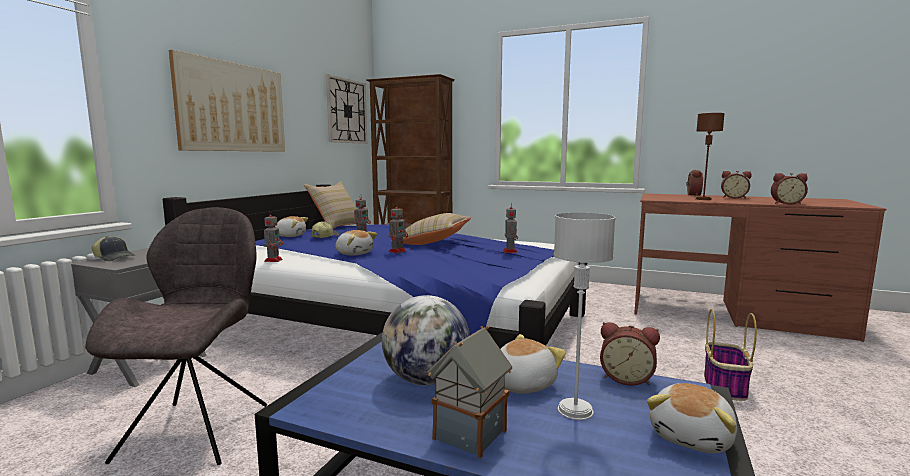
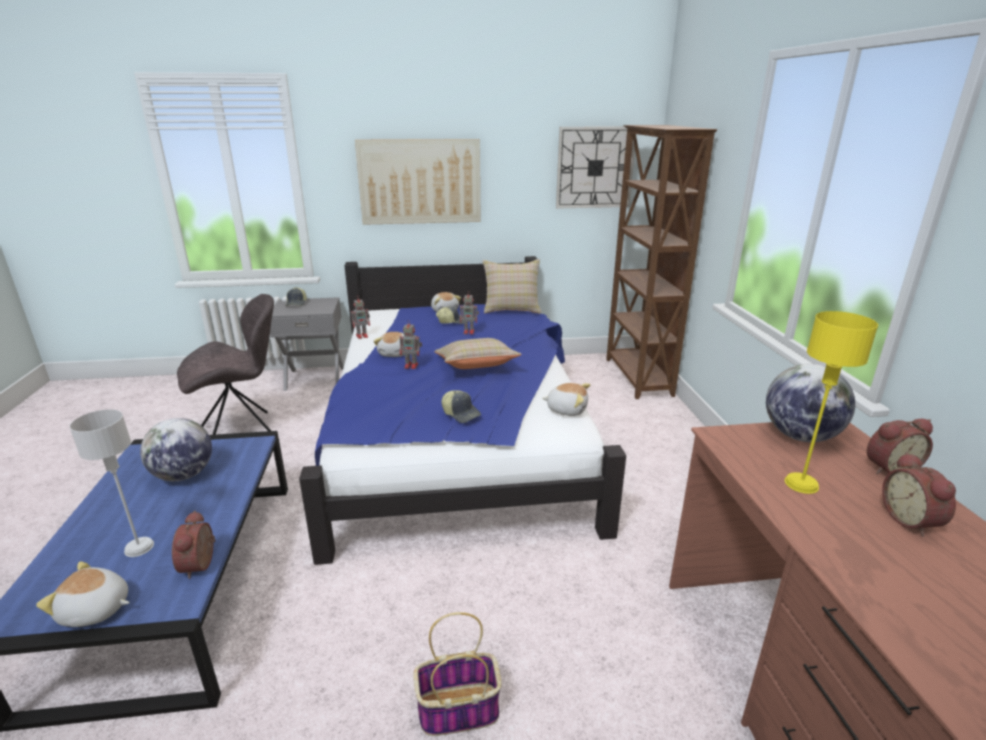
camera: 60 degrees right, 15 degrees up
toy house [428,326,512,458] -> none
plush toy [500,334,566,394] -> plush toy moved to [542,383,591,416]
toy robot [503,203,518,253] -> cap [441,390,481,423]
brown table lamp [696,113,725,200] -> yellow table lamp [785,311,878,494]
alarm clock [771,173,808,204] -> none
none -> globe [766,364,855,442]

